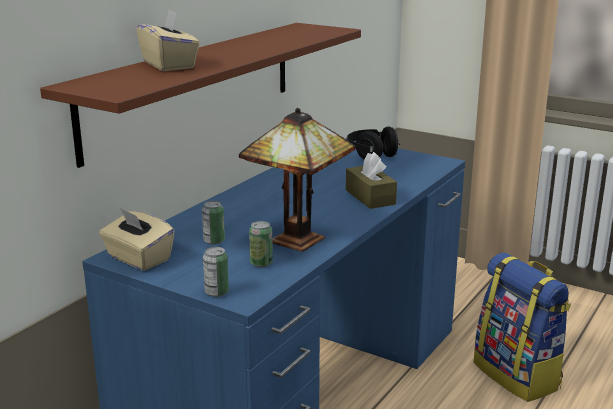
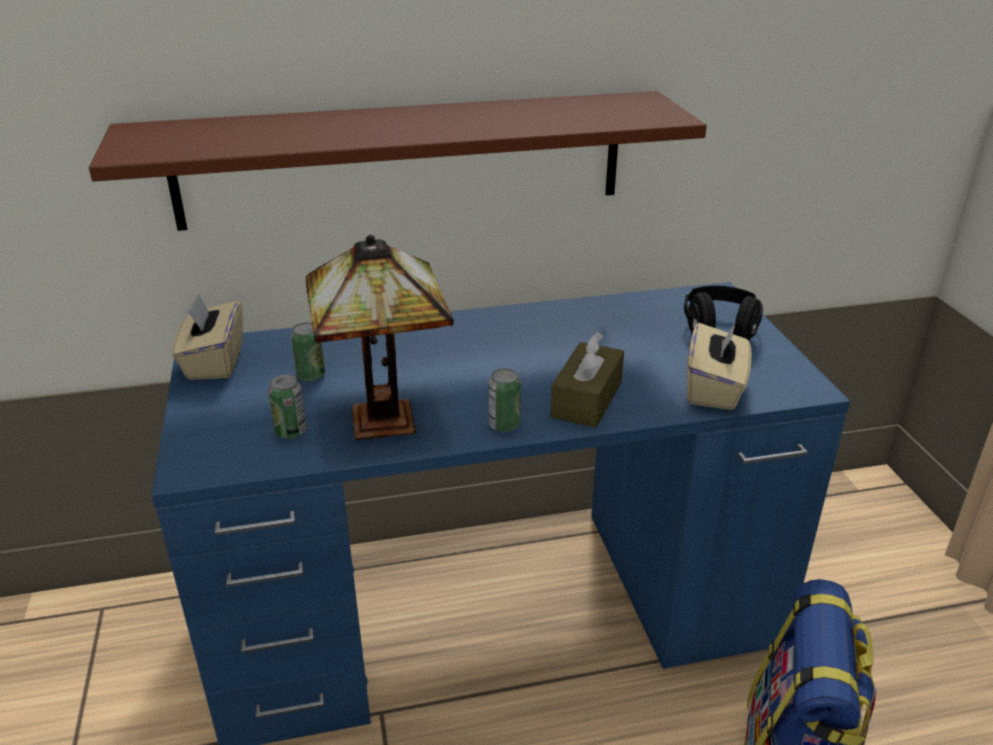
camera: 45 degrees right, 10 degrees up
beige tissue box [136,10,200,71] -> beige tissue box moved to [687,320,751,410]
can [203,247,229,297] -> can moved to [488,368,521,432]

